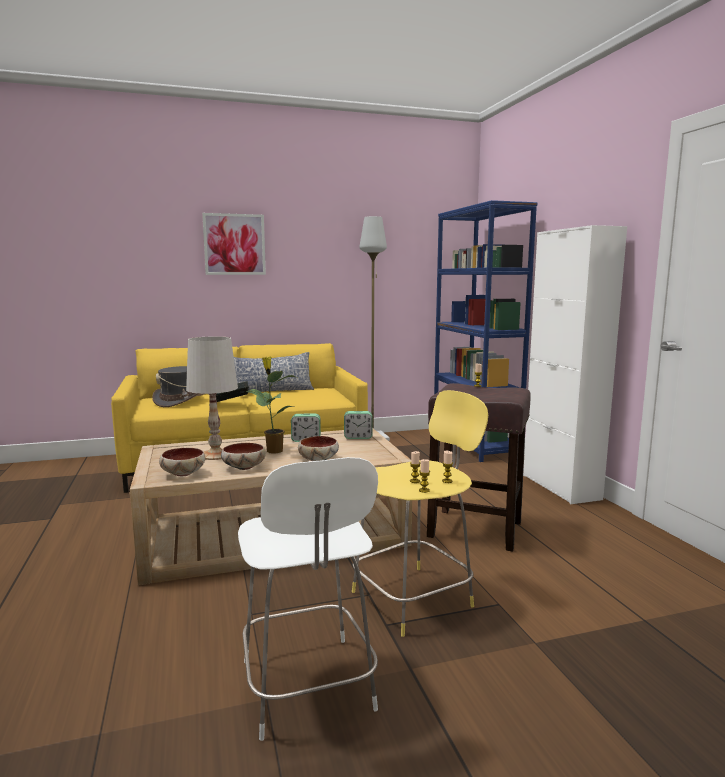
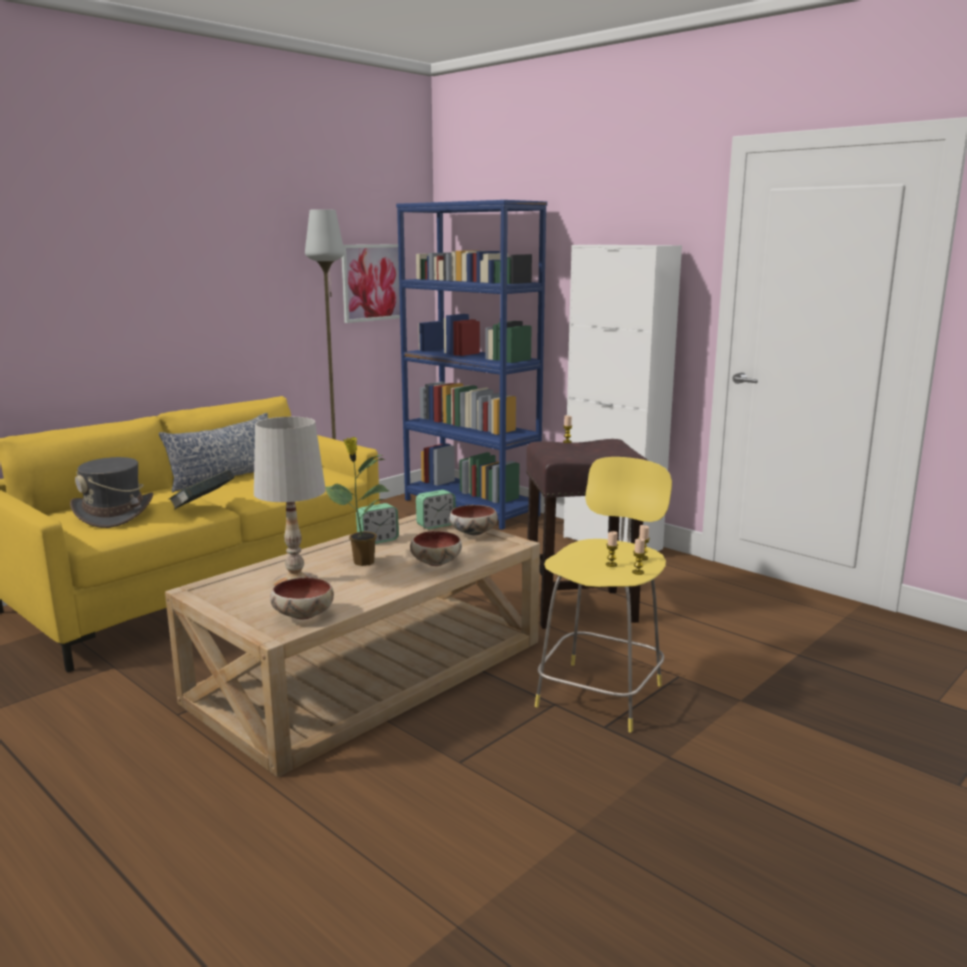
camera: 30 degrees left, 5 degrees up
picture [202,213,266,275] -> picture moved to [342,244,400,323]
bowl [221,443,266,470] -> bowl moved to [449,505,498,535]
white stool [238,457,378,741] -> none

